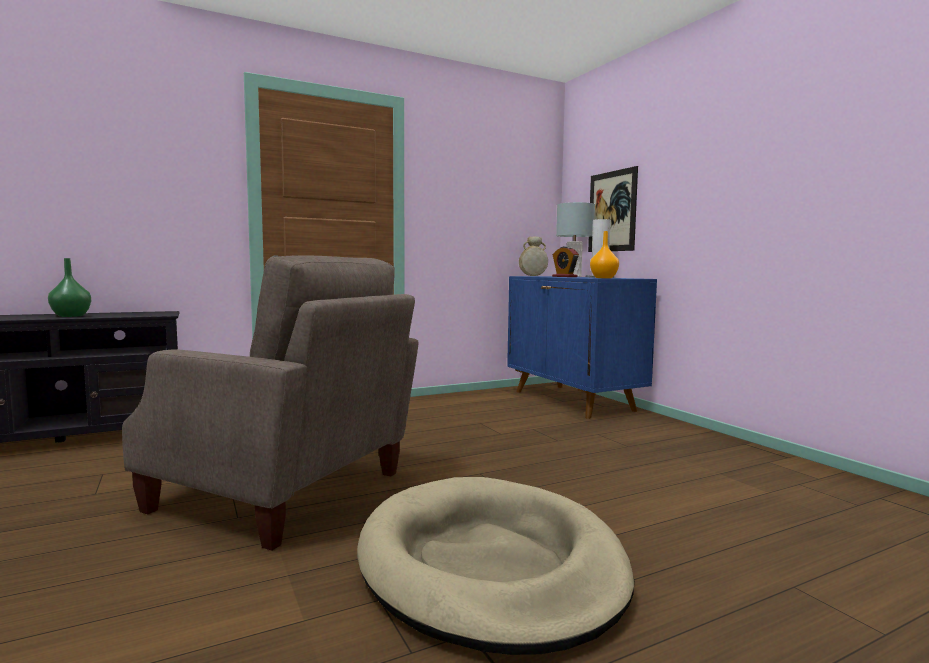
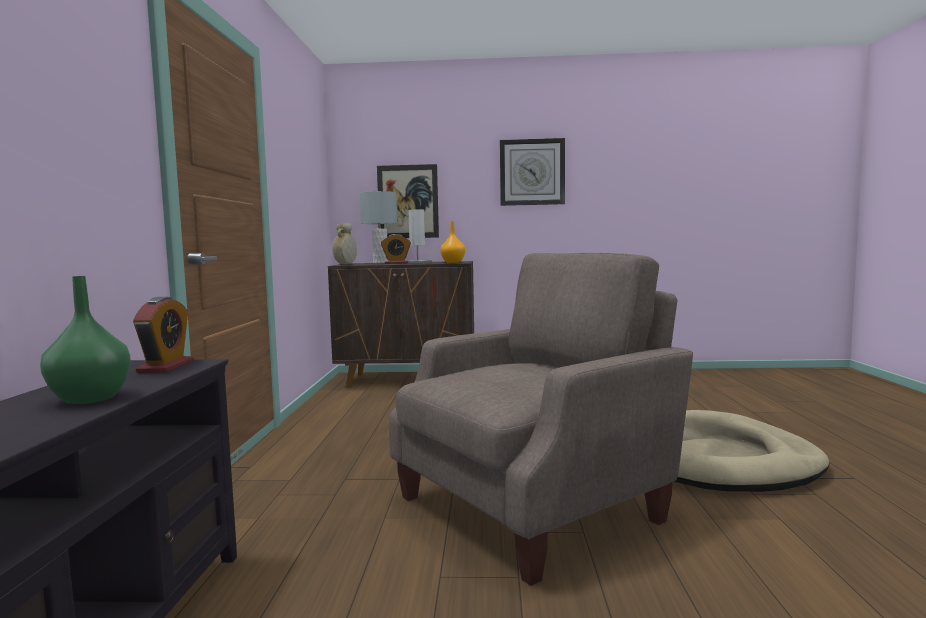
camera: 60 degrees left, 0 degrees up
blue cabinet [507,276,657,419] -> brown cabinet [328,261,474,388]
none -> alarm clock [133,297,194,373]
none -> wall clock [500,138,565,206]

